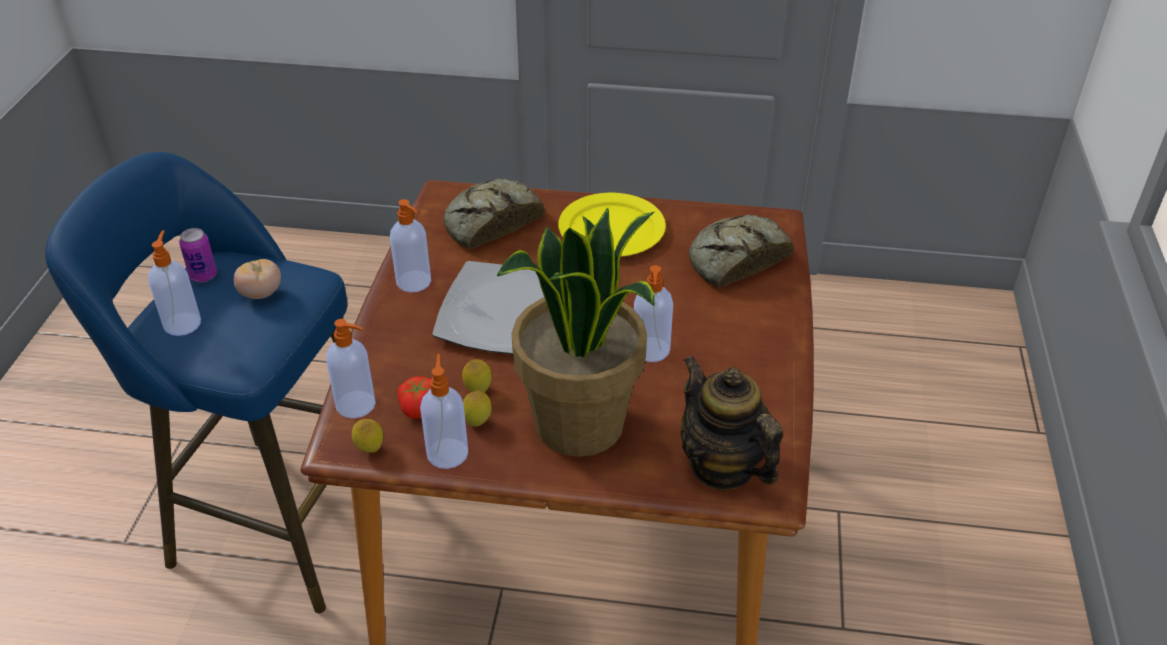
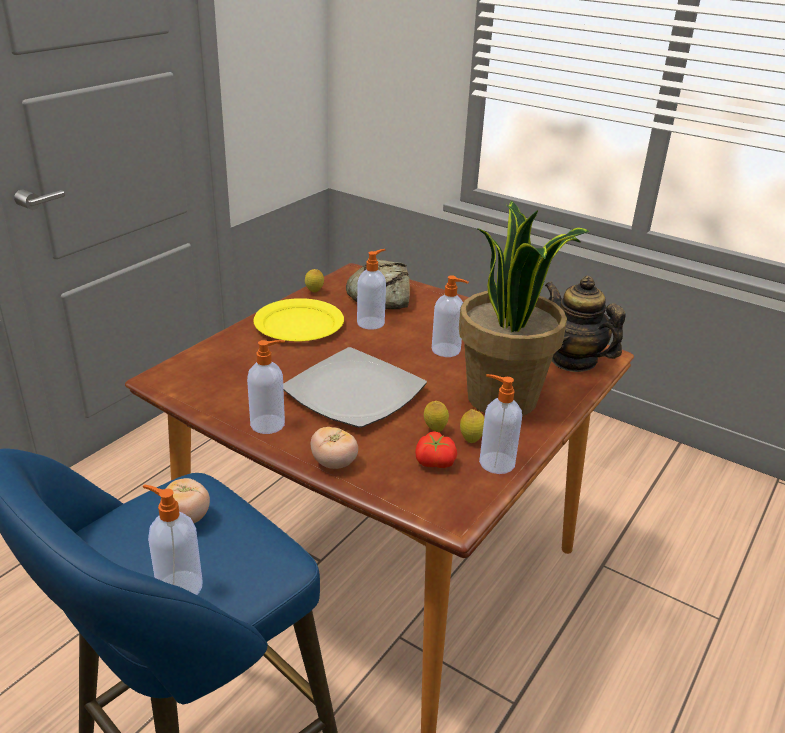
camera: 65 degrees left, 10 degrees down
can [179,228,217,282] -> none
soap dispenser [326,319,376,419] -> soap dispenser moved to [357,249,386,330]
lemon [352,419,383,453] -> lemon moved to [305,269,324,293]
bread [444,178,545,249] -> none
teapot [680,356,783,490] -> teapot turned 60 degrees clockwise [545,276,625,372]
none -> tomato [311,427,358,469]

